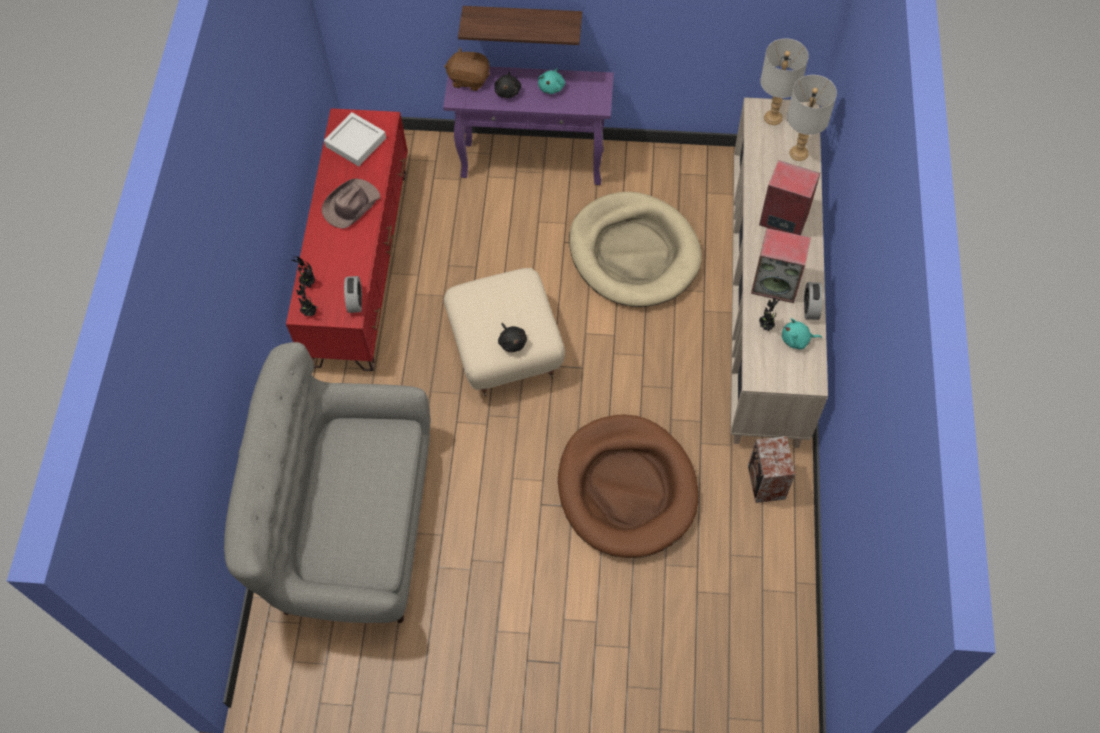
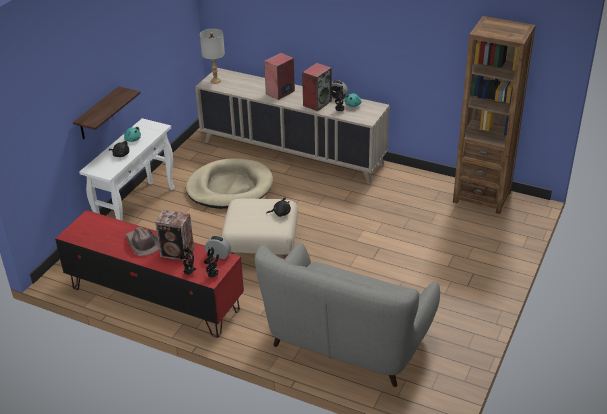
camera: 70 degrees left, 25 degrees down
grey tray [324,112,386,166] -> none
purple console table [443,67,614,185] -> white console table [79,118,175,221]
brown plush toy [444,48,490,91] -> none
brown dog bed [558,414,699,558] -> none
speaker [748,436,795,503] -> speaker moved to [155,210,194,261]
grey table lamp [787,75,837,161] -> none
none -> brown bookcase [453,16,536,214]

